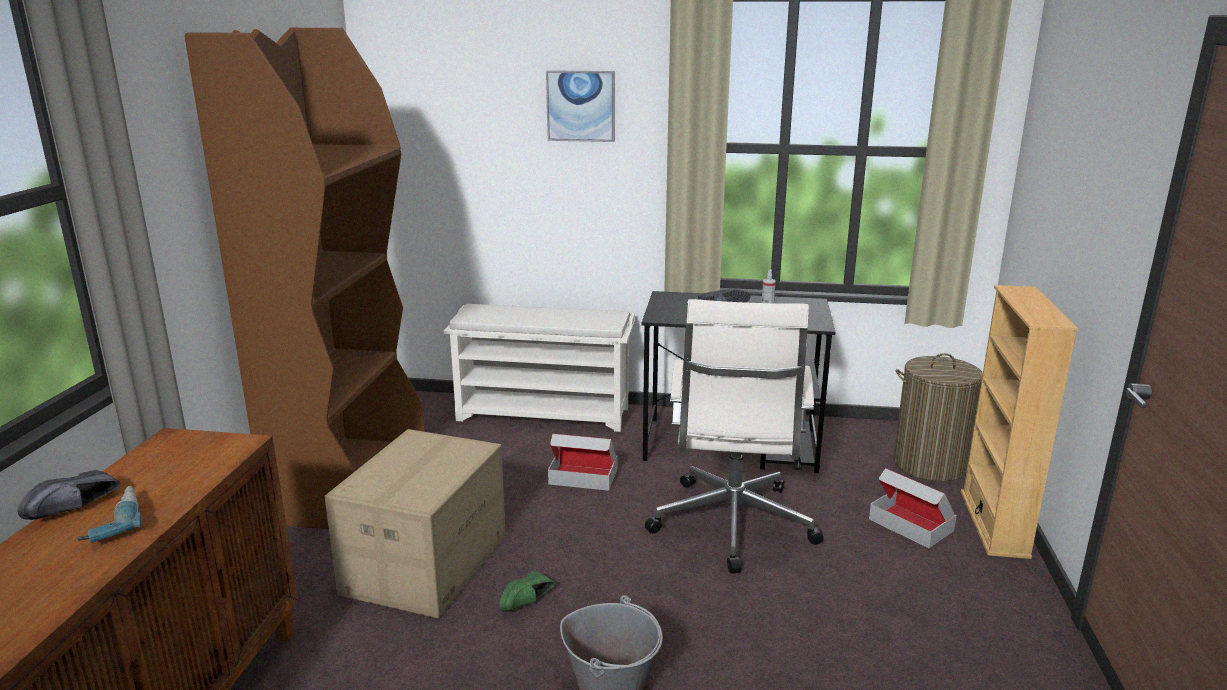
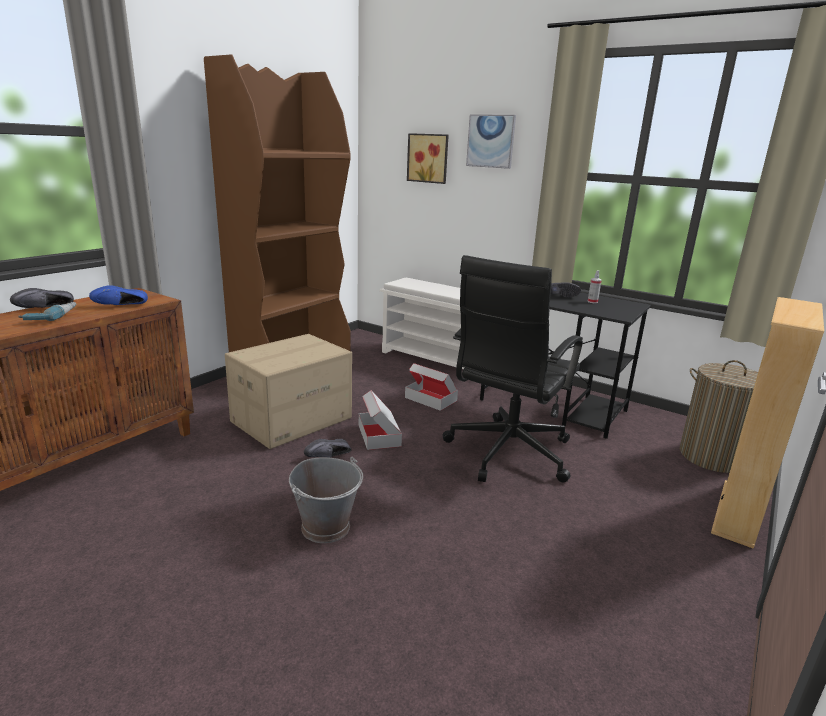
camera: 25 degrees right, 0 degrees up
green shoe [499,571,555,612] -> black shoe [304,439,351,458]
white office chair [645,299,823,574] -> black office chair [442,255,583,483]
cardboard box [869,468,957,548] -> cardboard box moved to [359,390,402,450]
none -> blue shoe [89,285,148,305]
none -> picture [407,133,449,184]

